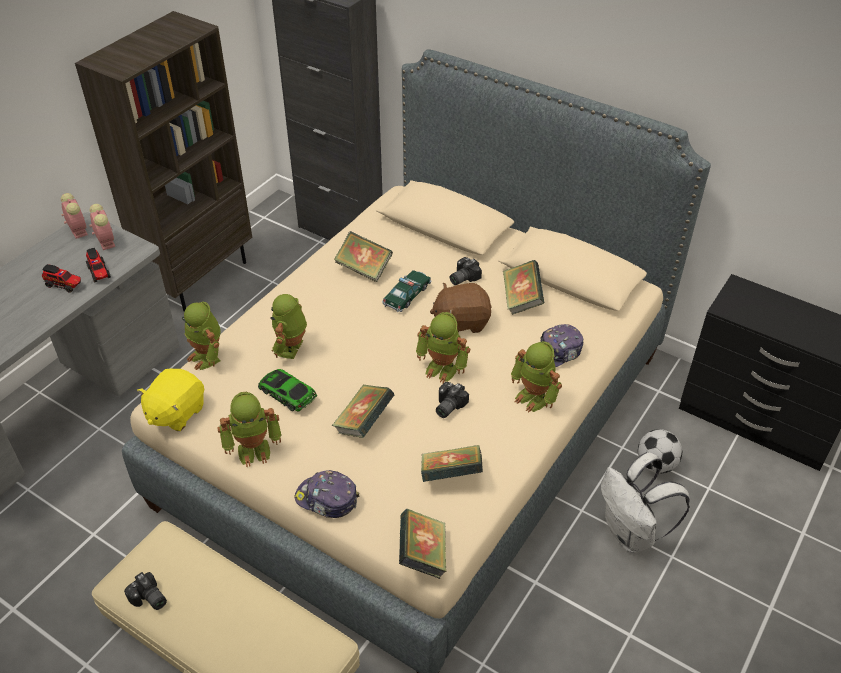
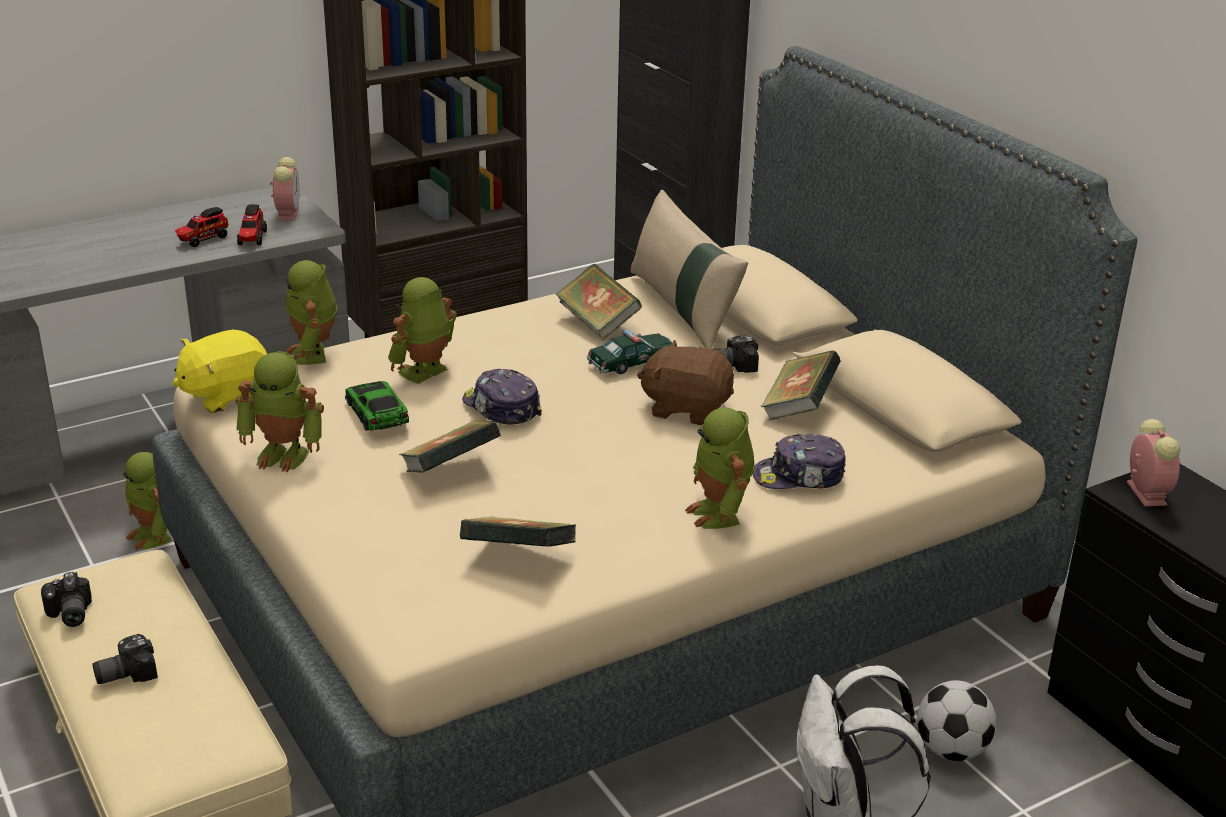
camera: 25 degrees right, 15 degrees down
toy truck [42,264,81,293] -> toy truck turned 90 degrees clockwise [175,207,228,247]
alarm clock [61,193,88,239] -> alarm clock moved to [1127,419,1180,506]
cap [295,470,359,518] -> cap moved to [462,369,542,425]
book [399,509,447,579] -> none
toy robot [416,312,470,383] -> toy robot moved to [123,452,172,550]
camera [436,382,469,418] -> camera moved to [92,634,158,684]
none -> beige pillow [631,190,748,349]

